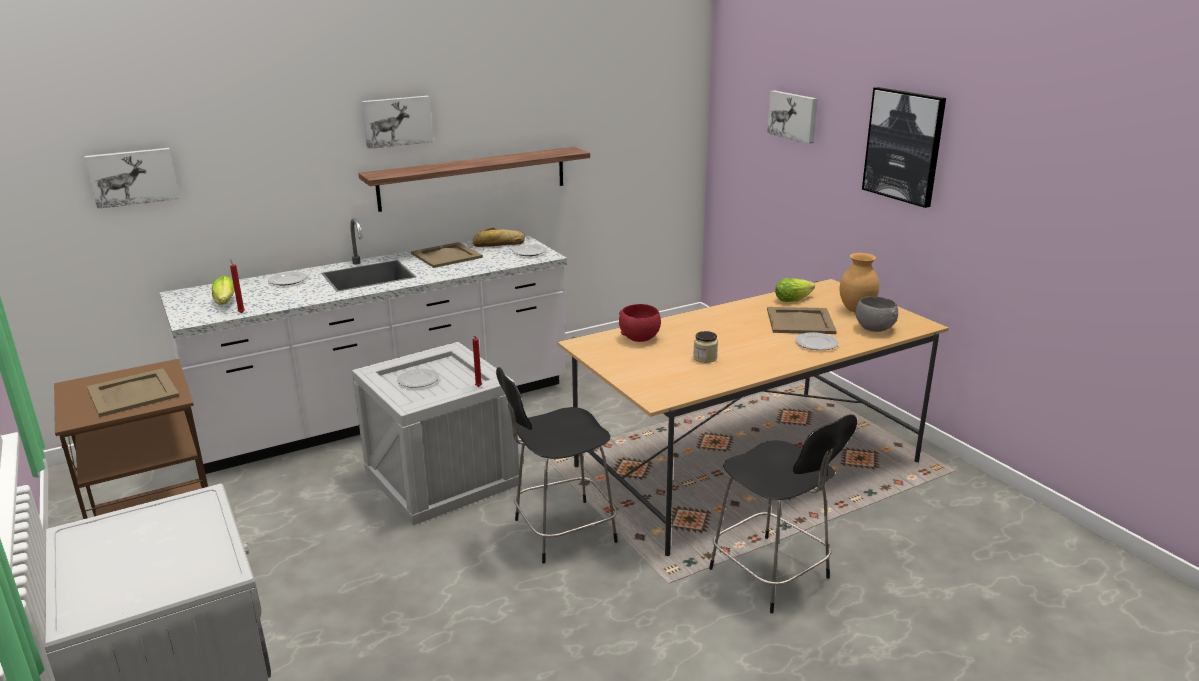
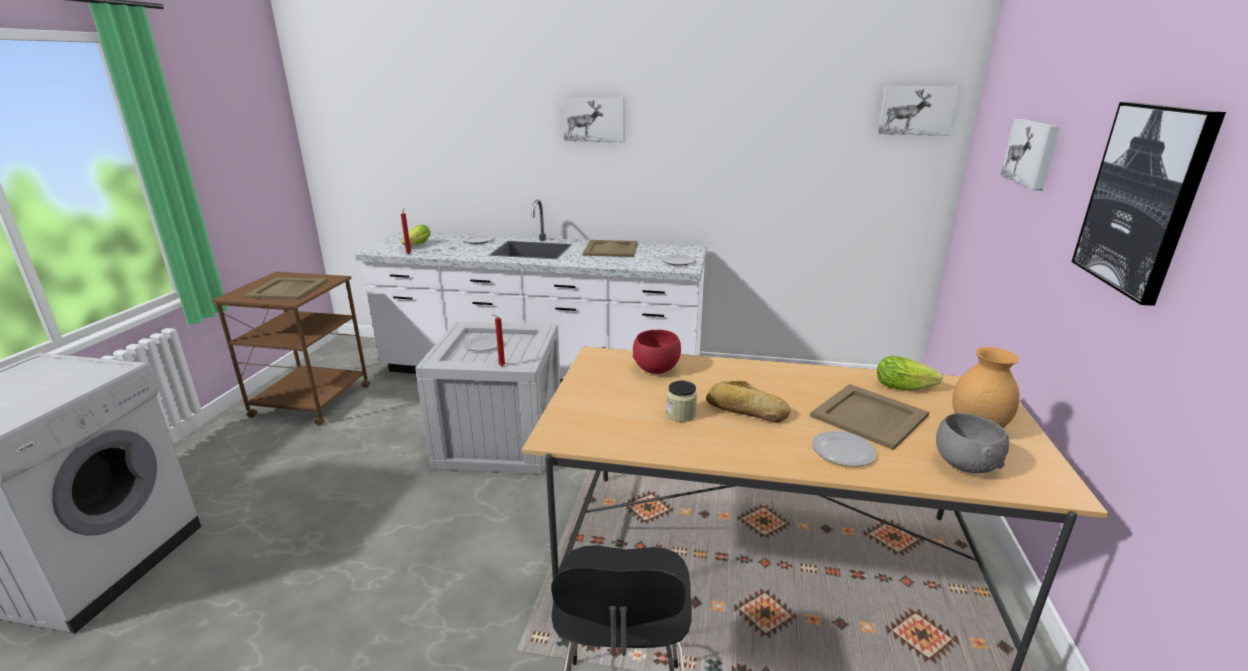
camera: 40 degrees right, 0 degrees up
picture [85,148,180,209] -> picture moved to [878,86,959,136]
shelf [358,147,590,212] -> none
bread [473,227,525,247] -> bread moved to [706,381,790,423]
black chair [496,367,618,564] -> none

